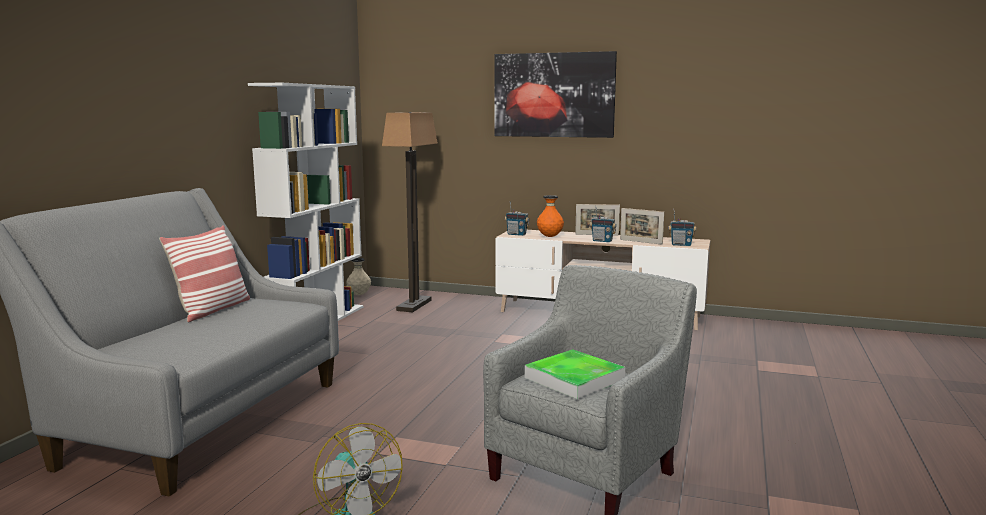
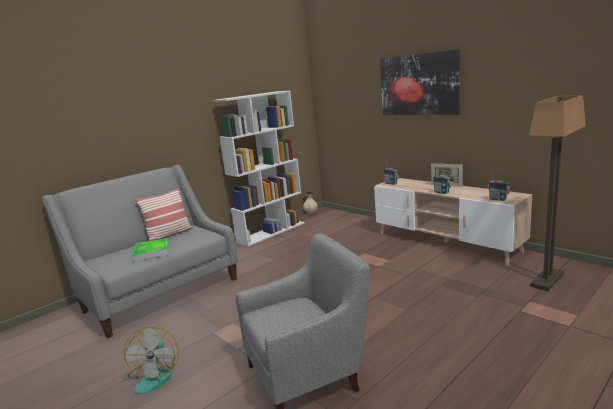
camera: 30 degrees right, 5 degrees up
floor lamp [382,112,438,313] -> floor lamp moved to [529,95,586,291]
tray [525,349,625,399] -> tray moved to [131,238,170,261]
orange vase [537,195,564,237] -> none
picture frame [620,208,664,245] -> none

